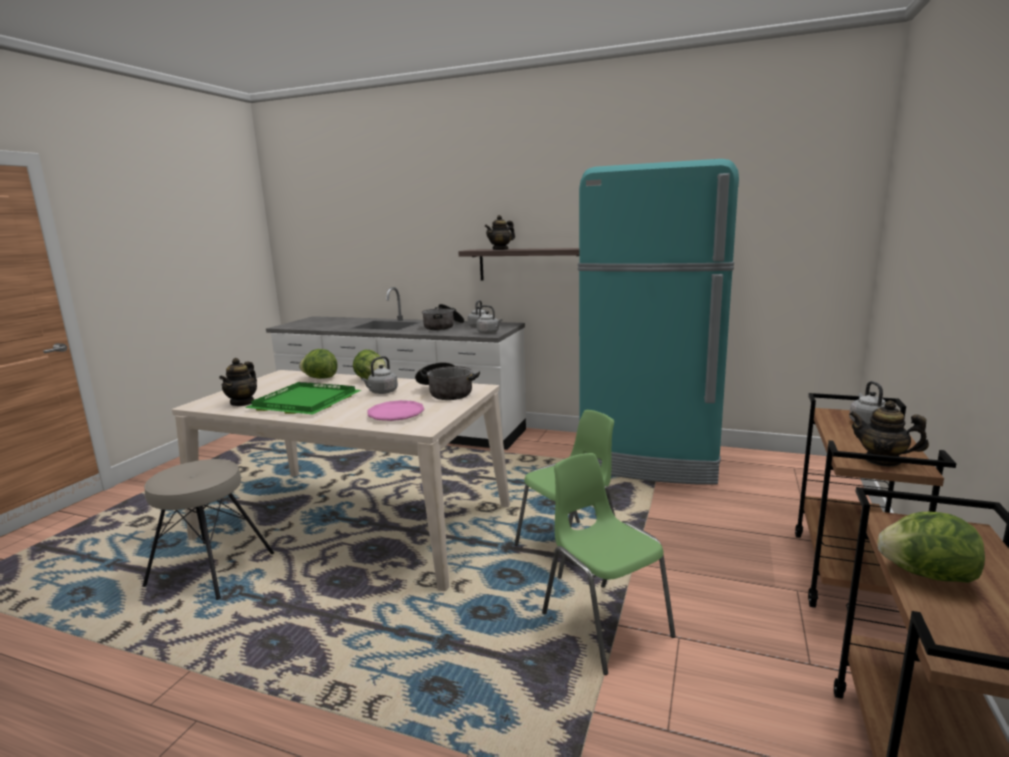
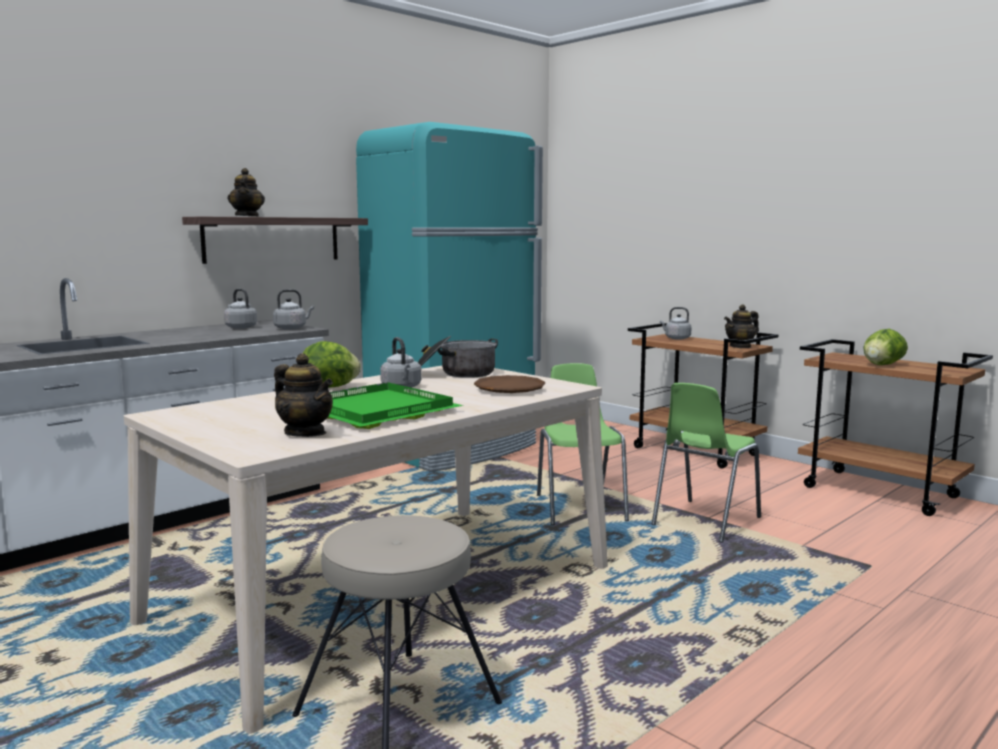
camera: 65 degrees left, 5 degrees down
lettuce [299,349,337,379] -> none
pink plate [367,400,424,421] -> brown plate [474,375,545,393]
cooking pot [422,304,464,330] -> none
green chair [542,453,676,675] -> green chair turned 45 degrees counterclockwise [652,383,761,543]

